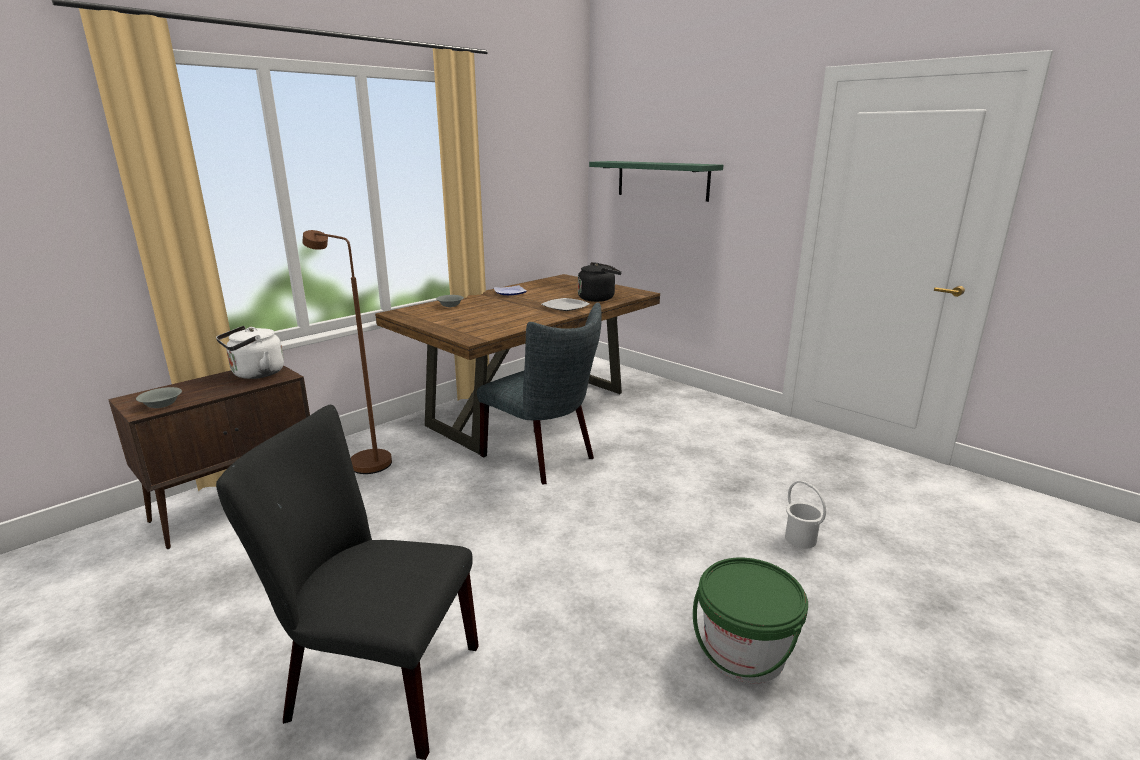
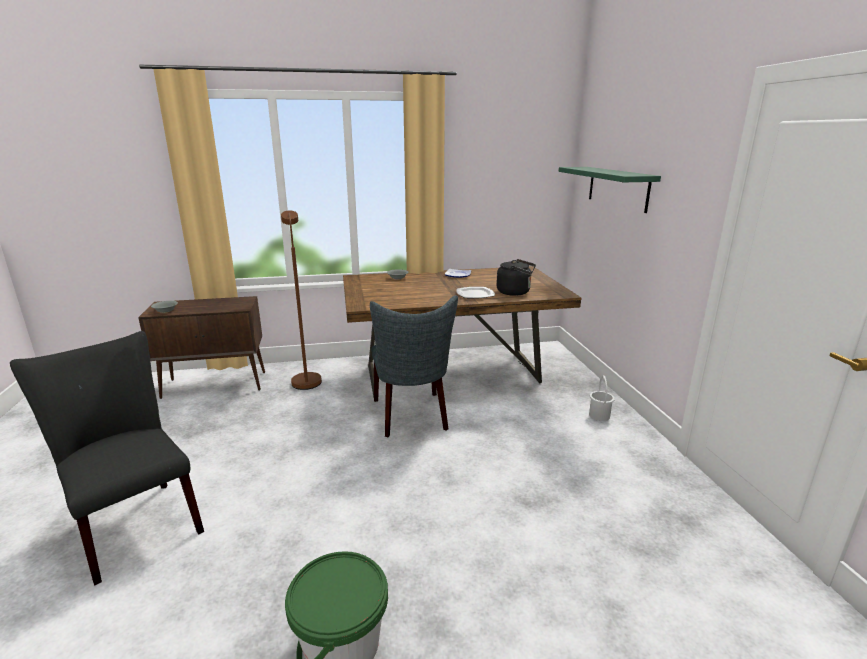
camera: 35 degrees right, 0 degrees up
white kettle [216,326,284,379] -> none
white bucket [785,481,826,549] -> white bucket moved to [589,375,615,421]

